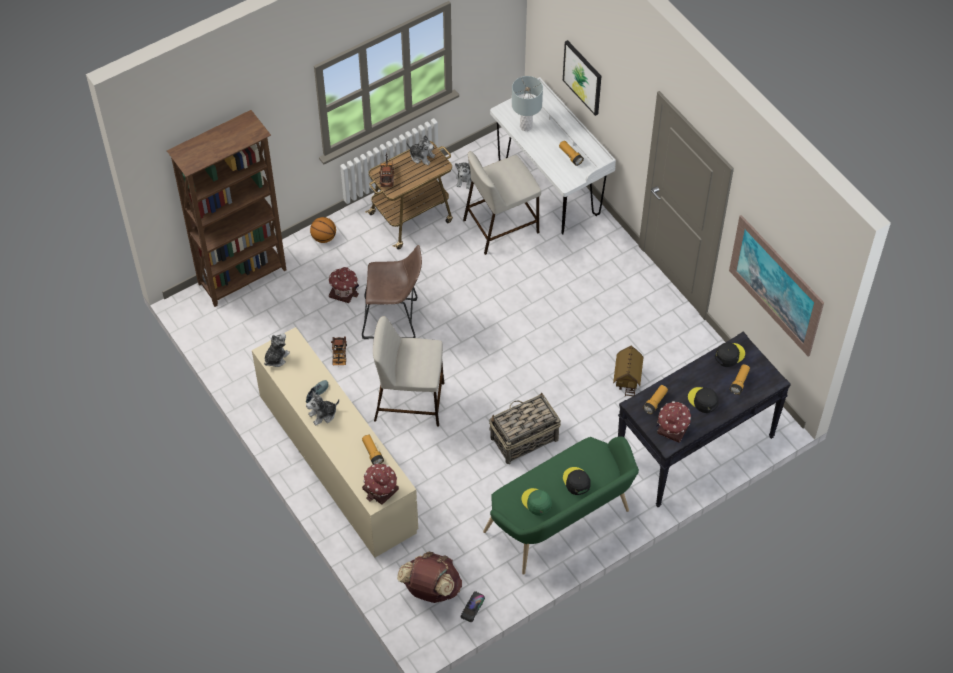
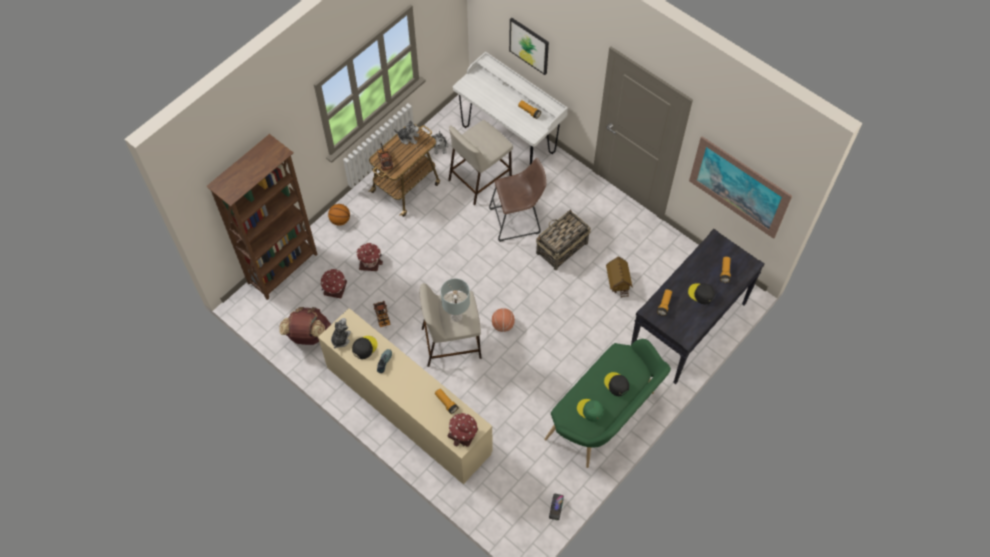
camera: 15 degrees left, 5 degrees up
plush toy [306,391,339,426] -> none
brown stool [362,245,422,339] -> brown stool moved to [489,158,546,242]
brown backpack [397,552,462,603] -> brown backpack moved to [279,307,331,345]
basket [489,392,561,464] -> basket moved to [536,209,591,270]
grey table lamp [512,76,543,131] -> grey table lamp moved to [441,278,470,322]
toy house [656,401,691,443] -> toy house moved to [321,269,347,298]
black cap [715,342,745,367] -> black cap moved to [352,336,378,359]
none -> basketball [492,308,515,332]

